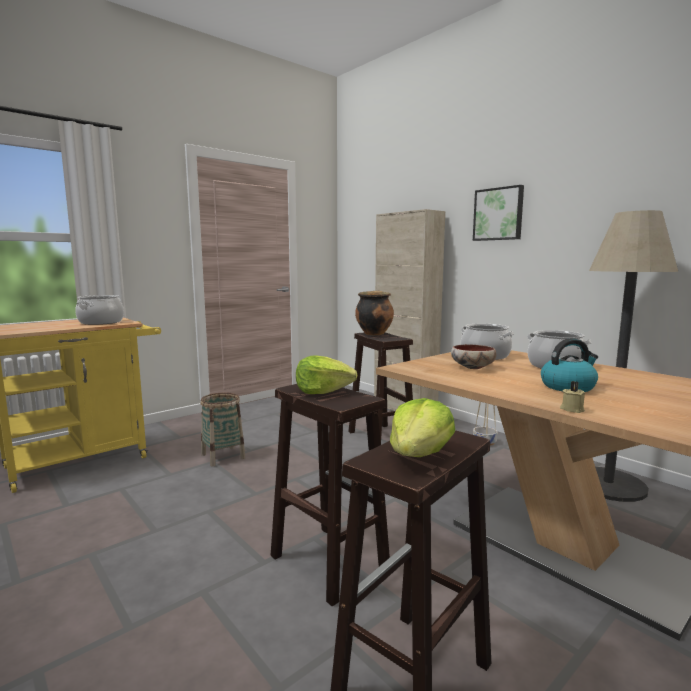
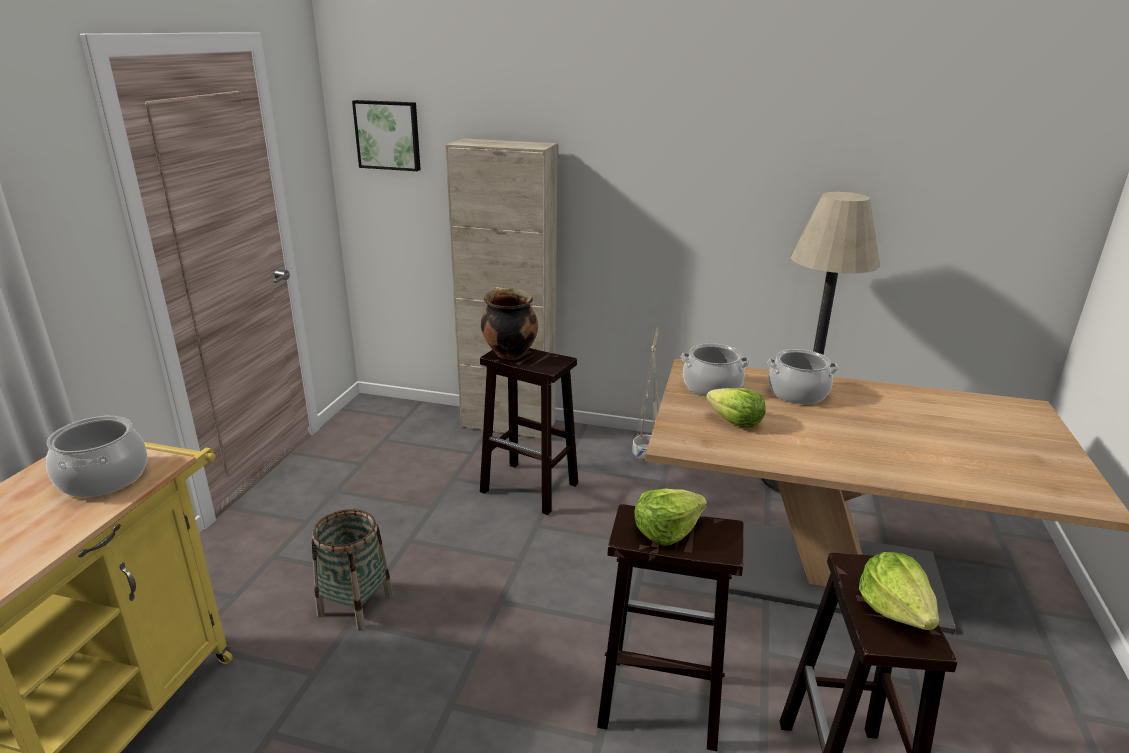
camera: 35 degrees left, 15 degrees up
bowl [451,344,496,369] -> lettuce [706,388,766,428]
picture [473,185,524,241] -> picture moved to [352,100,421,171]
kettle [541,338,598,392] -> none
beige candle [560,381,585,413] -> none

